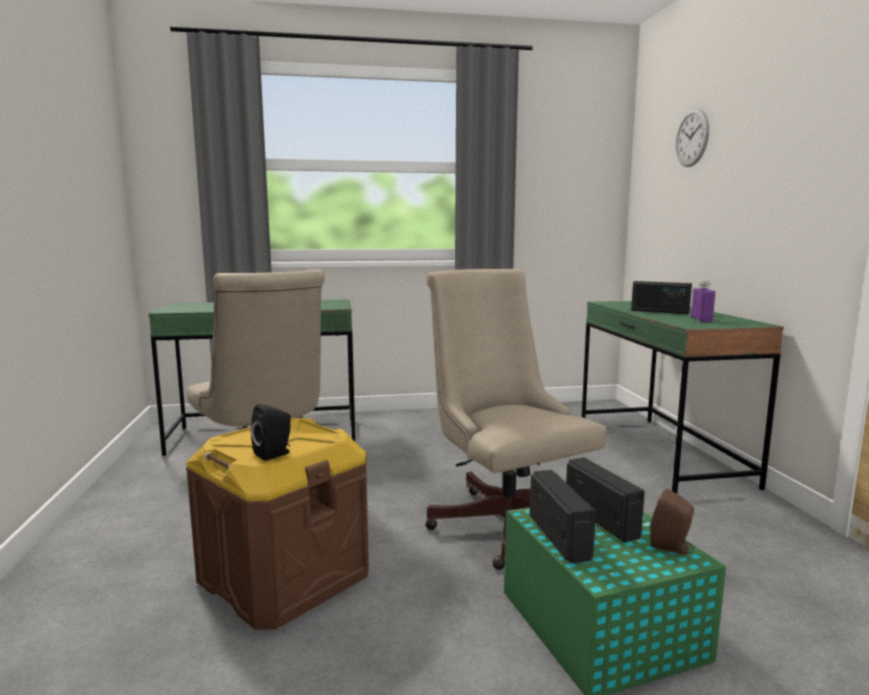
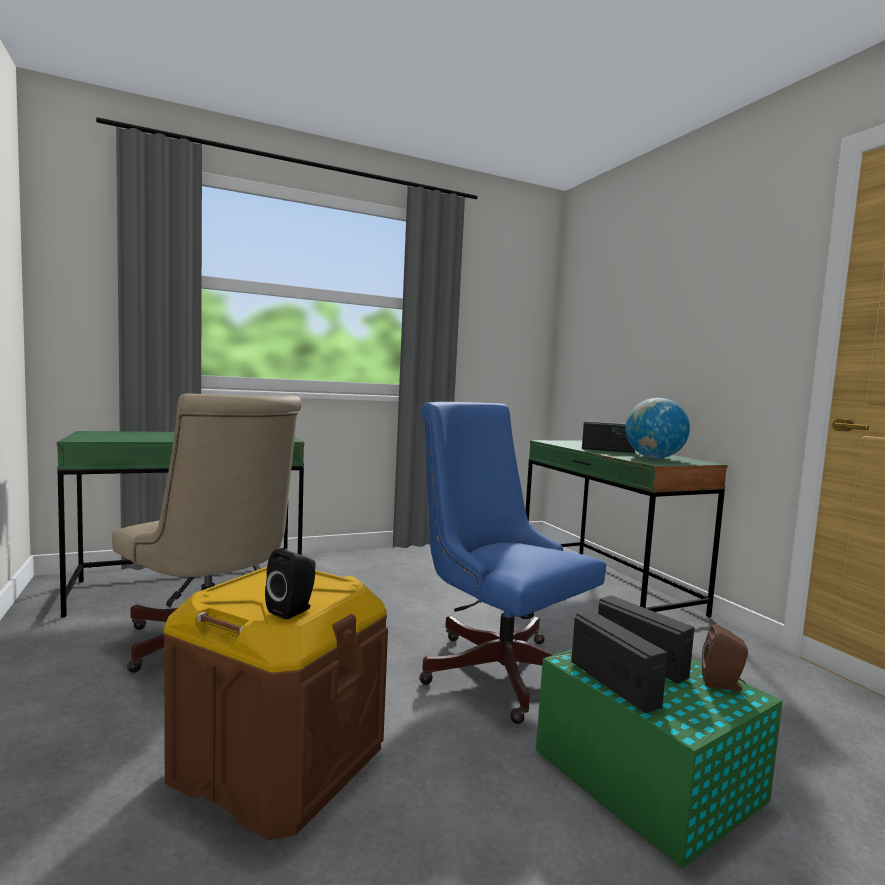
camera: 15 degrees left, 5 degrees down
beige office chair [425,269,607,570] -> blue office chair [419,402,606,724]
wall clock [676,108,709,167] -> none
purple bottle [691,281,715,322] -> globe [625,398,690,459]

